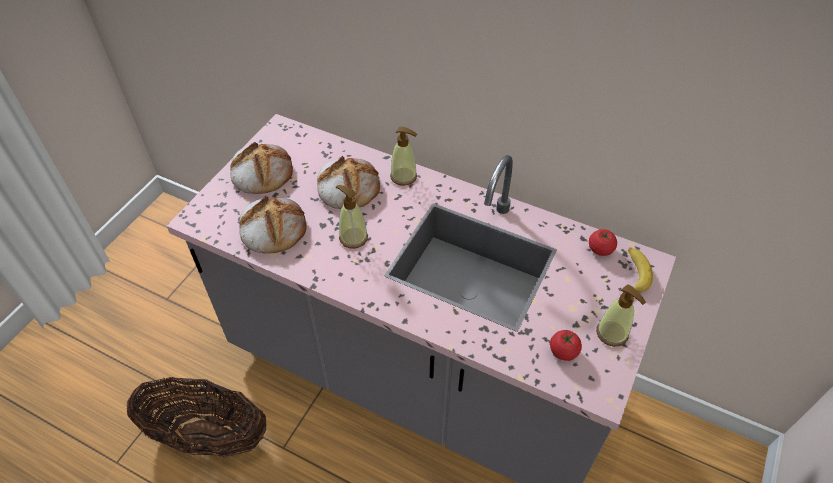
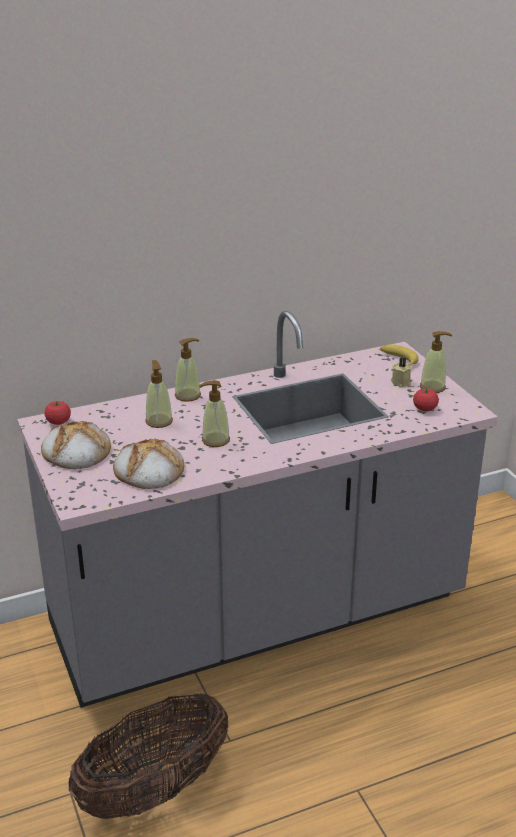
camera: 50 degrees left, 20 degrees down
bread [317,156,380,209] -> soap dispenser [145,360,173,428]
tomato [589,229,617,256] -> tomato moved to [45,401,71,425]
none -> beige candle [391,357,411,387]

